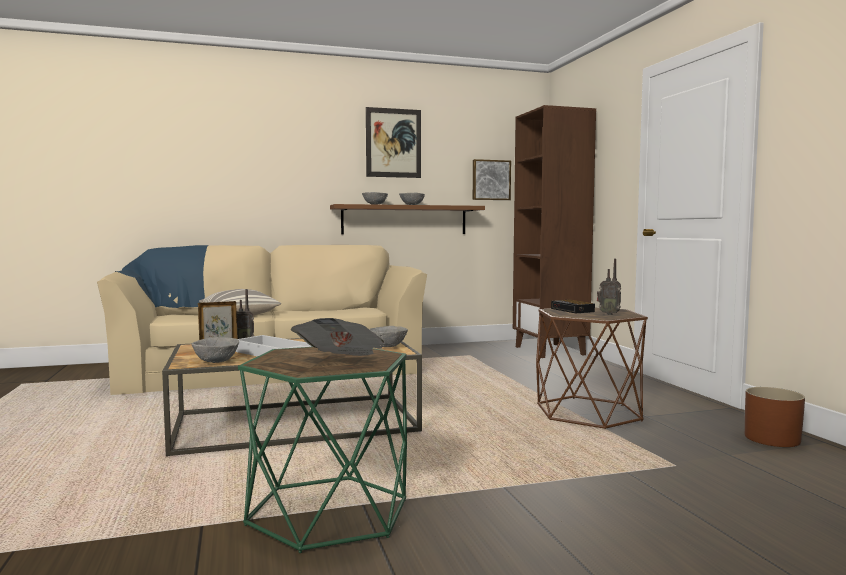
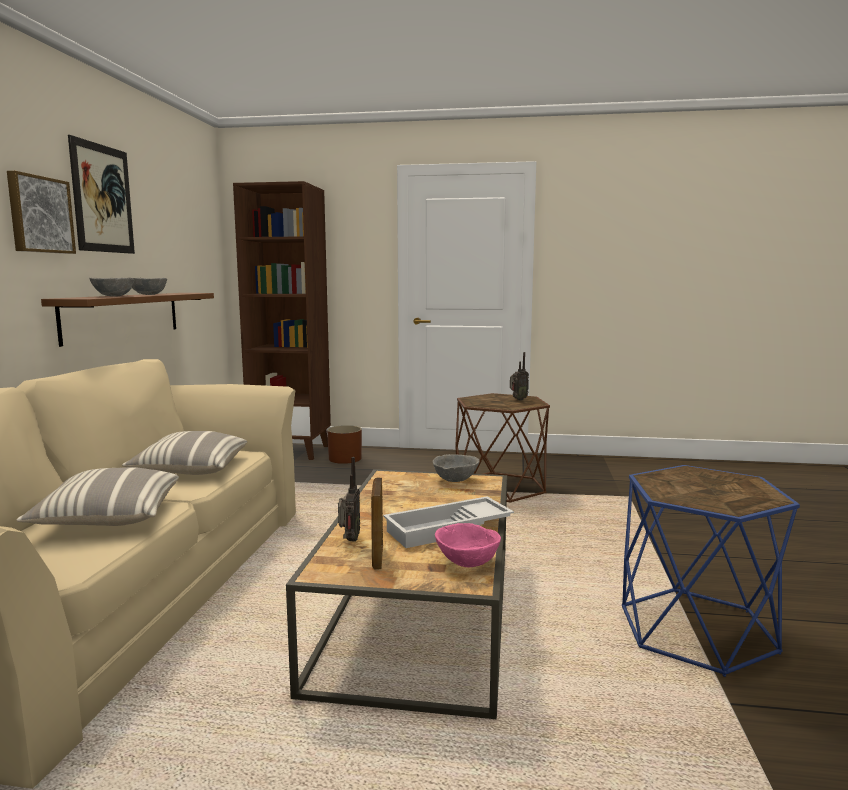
camera: 65 degrees left, 5 degrees up
grey bowl [192,337,239,363] -> pink bowl [435,523,501,567]
green side table [238,347,407,553] -> blue side table [622,465,800,677]
newspaper [291,318,384,356] -> none
picture [473,159,511,200] -> picture moved to [7,171,76,254]
alarm clock [551,300,595,313] -> none
brown planter [745,387,805,447] -> brown planter moved to [327,425,362,464]
none -> pillow [122,431,247,475]

